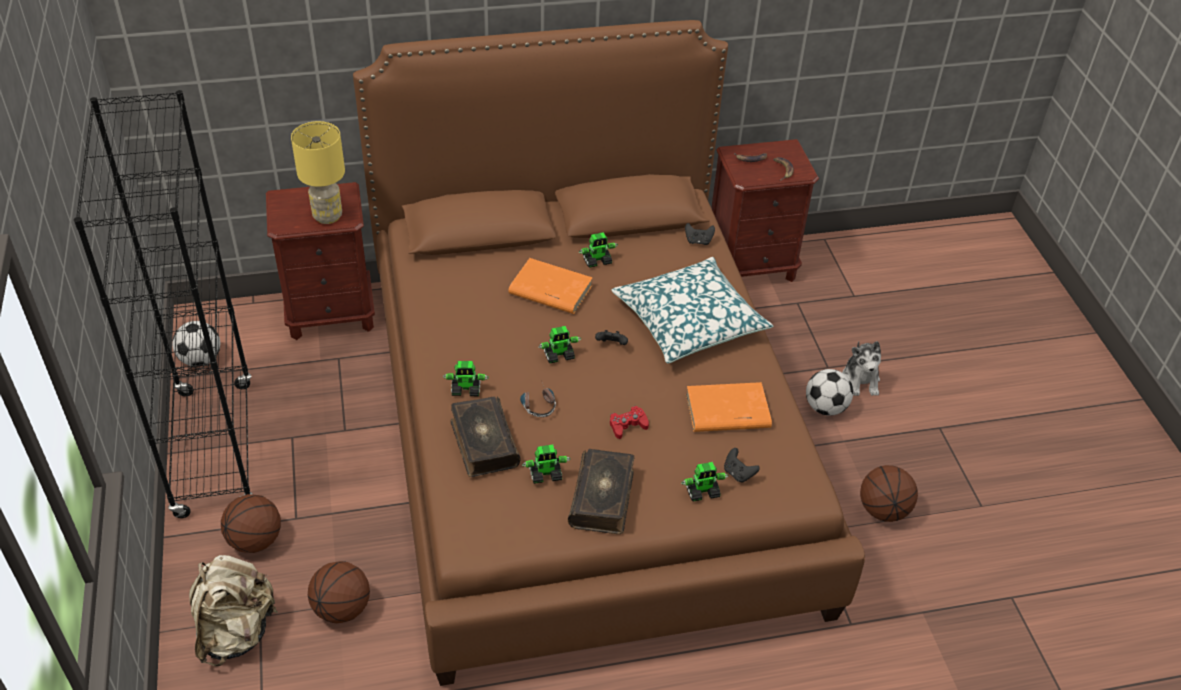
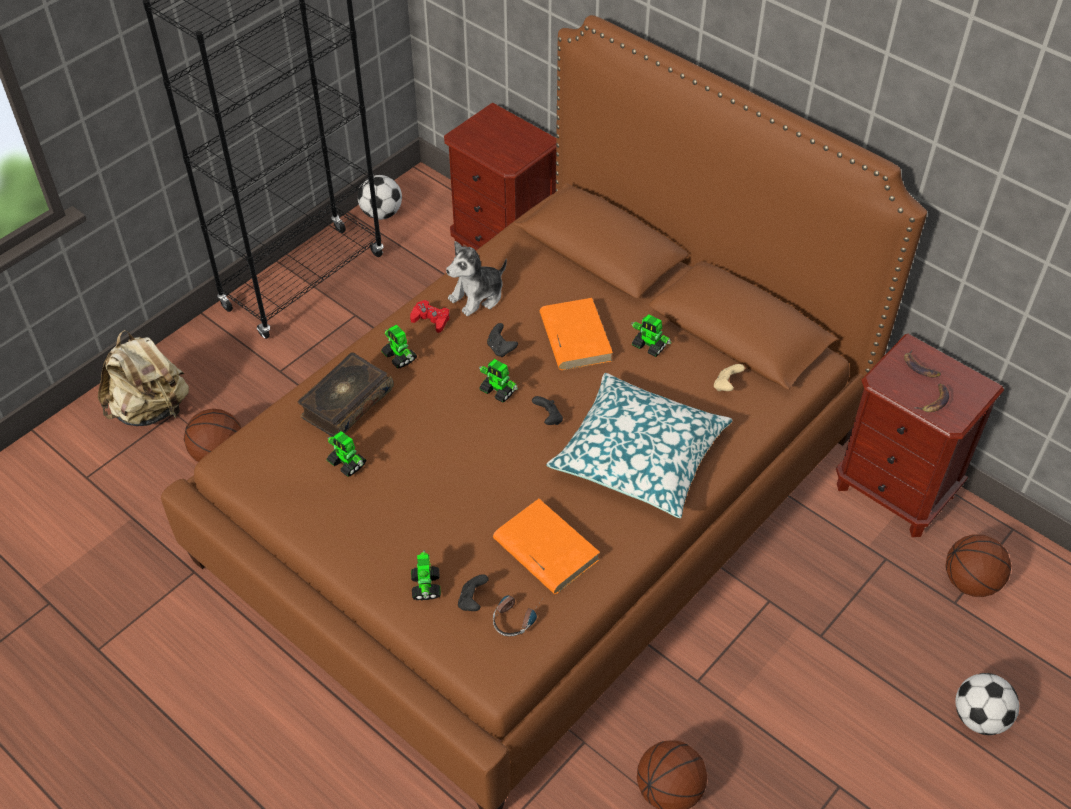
camera: 55 degrees right, 5 degrees up
basketball [221,494,281,553] -> basketball moved to [945,534,1011,597]
yellow table lamp [291,121,345,224] -> none
headphones [520,385,556,417] -> headphones moved to [493,596,541,636]
book [568,449,635,534] -> none
red game controller [610,406,649,439] -> red game controller moved to [410,300,450,333]
toy robot [681,462,729,502] -> toy robot turned 135 degrees counterclockwise [411,550,441,600]
black game controller [685,223,715,245] -> black game controller moved to [487,323,518,357]
football [806,369,853,416] -> football moved to [955,673,1019,735]
plush toy [842,341,881,396] -> plush toy moved to [446,241,507,316]
none -> beige game controller [714,364,745,391]

